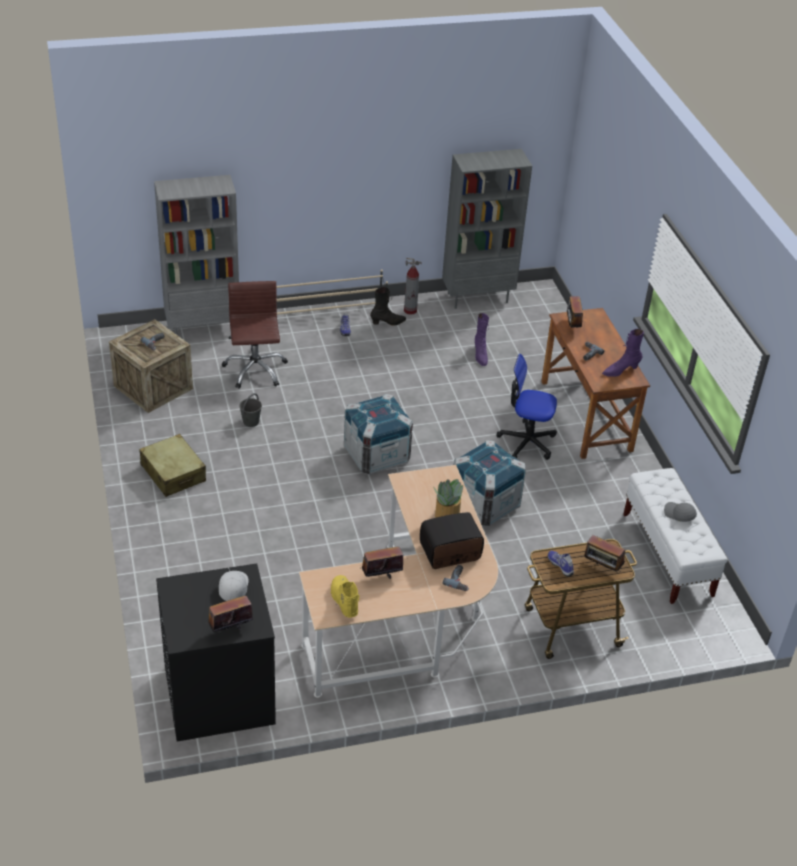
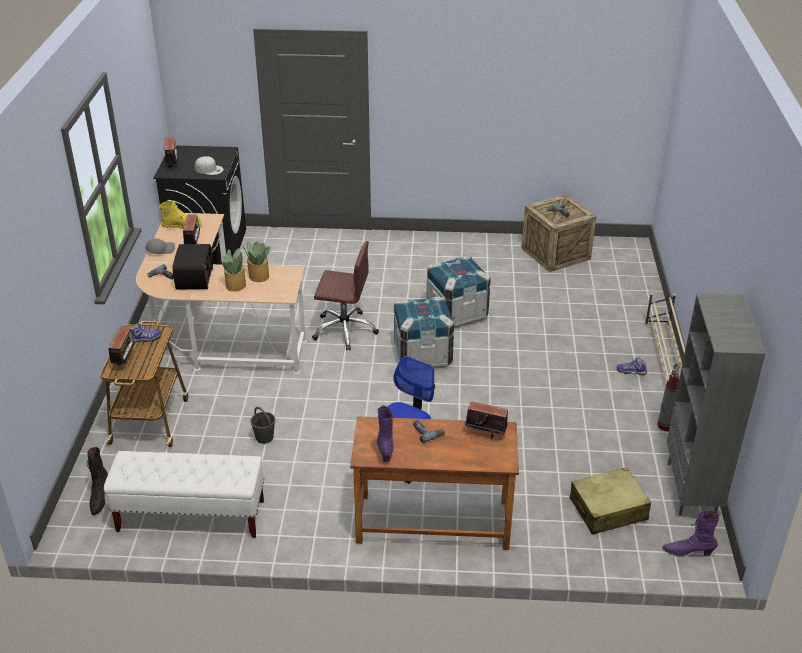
camera: 110 degrees right, 5 degrees down
beige suitcase [139,434,206,497] -> beige suitcase moved to [570,467,651,535]
grey bookcase [154,175,239,335] -> none
brown office chair [222,281,288,389] -> brown office chair moved to [312,241,379,351]
grey bucket [239,393,262,427] -> grey bucket moved to [250,407,275,444]
black boot [370,287,406,326] -> black boot moved to [87,447,108,515]
crate [454,440,526,526] -> crate moved to [426,256,491,328]
purple boot [475,313,489,366] -> purple boot moved to [662,510,719,557]
radio [584,535,625,572] -> radio turned 135 degrees clockwise [108,327,137,369]
grey cap [664,502,697,522] -> grey cap moved to [145,238,175,254]
none -> potted plant [243,241,270,282]

